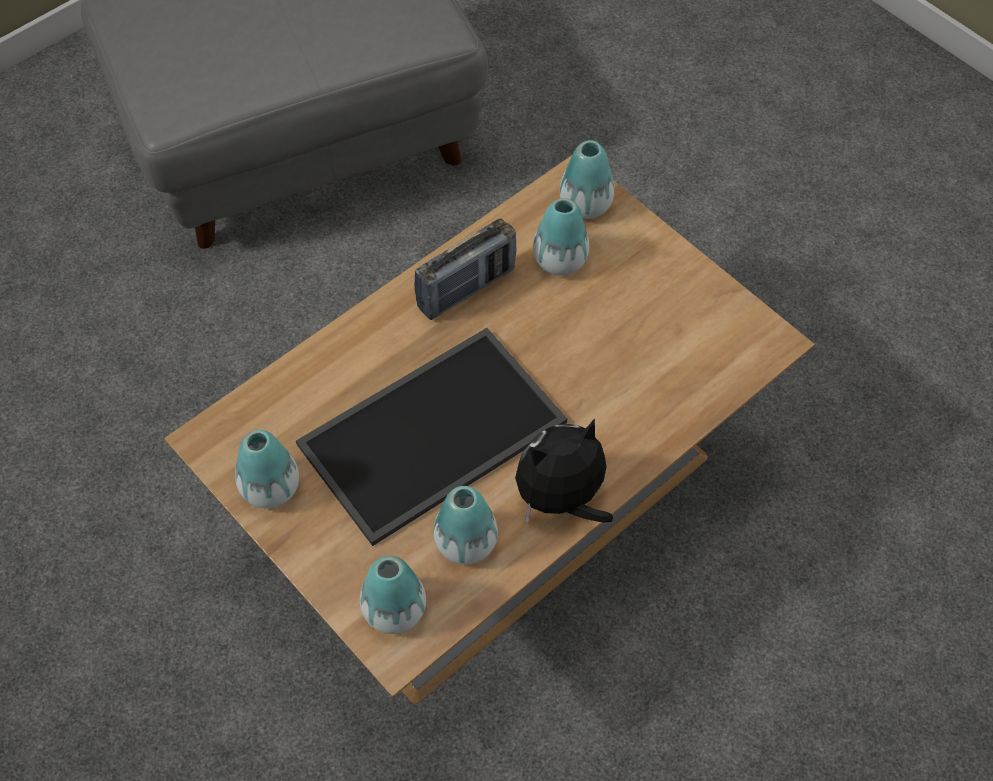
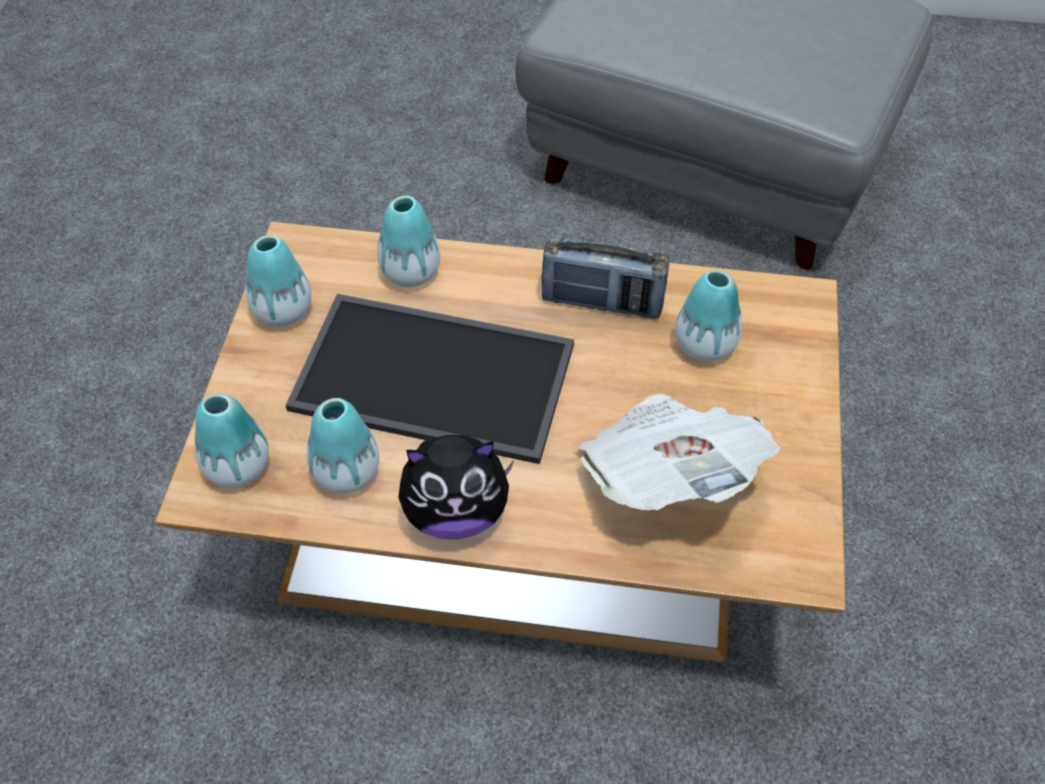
camera: 50 degrees right, 5 degrees down
plush toy [515,418,613,524] -> plush toy turned 150 degrees clockwise [398,435,514,540]
vase [560,140,614,219] -> vase moved to [377,196,440,287]
none -> newspaper [577,394,780,510]

